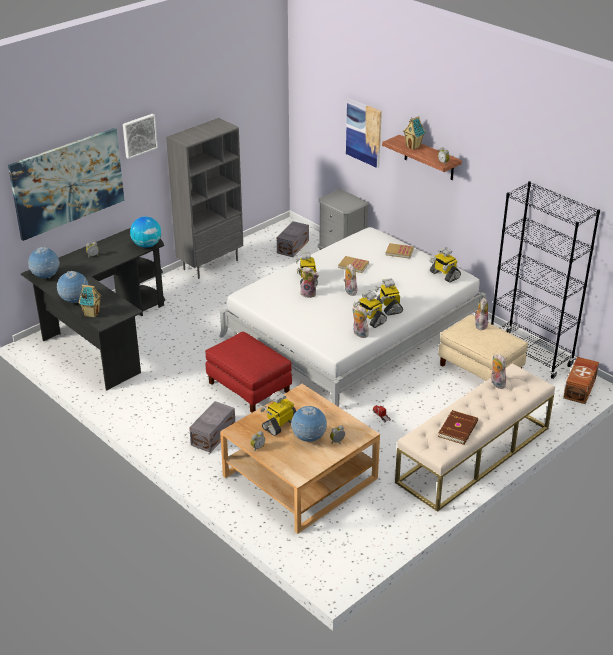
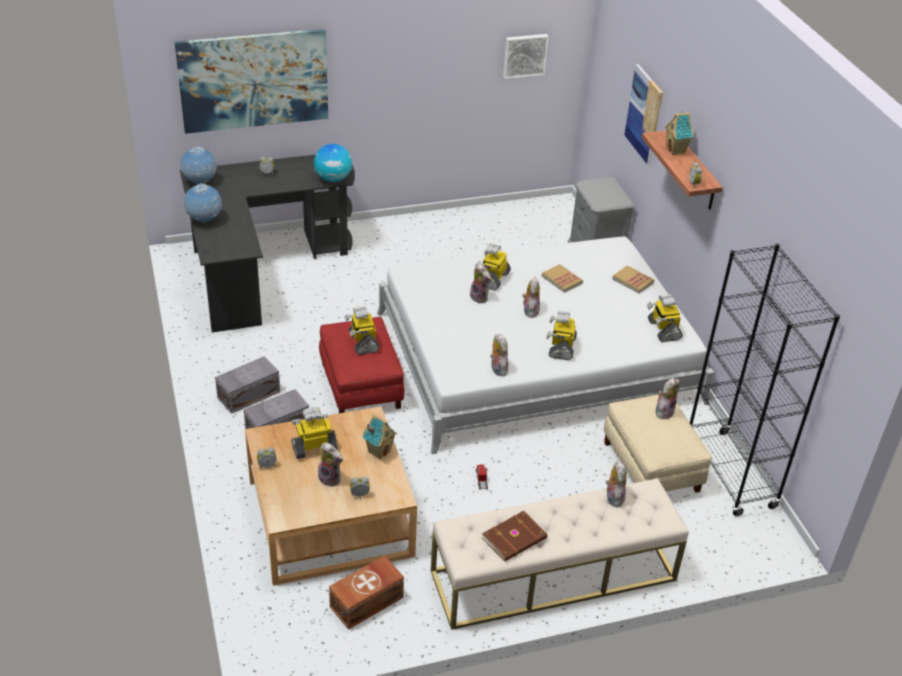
camera: 25 degrees right, 5 degrees up
toy house [79,285,102,318] -> toy house moved to [362,413,397,460]
picture [123,114,158,159] -> picture moved to [503,34,548,79]
grey bookcase [166,118,243,279] -> none
grey storage box [277,221,309,257] -> grey storage box moved to [215,356,280,414]
globe [291,406,327,442] -> plush toy [318,442,343,487]
toy robot [353,291,387,328] -> toy robot moved to [345,306,380,355]
brown storage box [563,357,599,404] -> brown storage box moved to [329,555,404,629]

